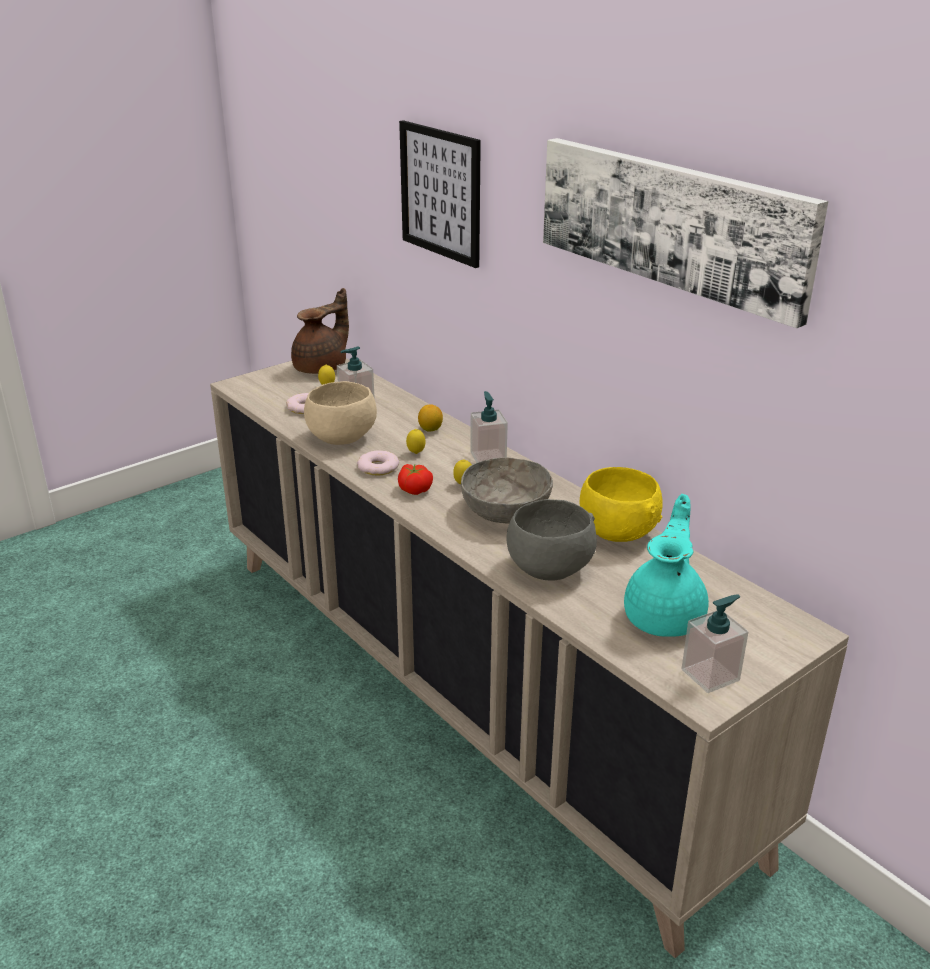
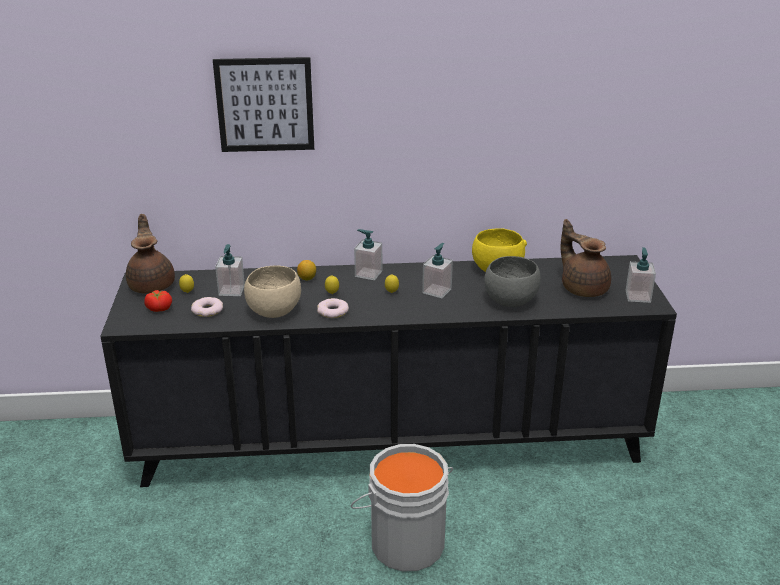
camera: 55 degrees left, 0 degrees up
beige cabinet [210,358,849,958] -> black cabinet [100,255,677,487]
tomato [398,464,433,495] -> tomato moved to [144,290,172,312]
grey bowl [461,457,553,523] -> soap dispenser [422,243,453,298]
picture [543,138,829,328] -> none
turquoise teapot [624,494,709,637] -> brown teapot [560,219,611,297]
none -> grey bucket [351,444,453,571]

